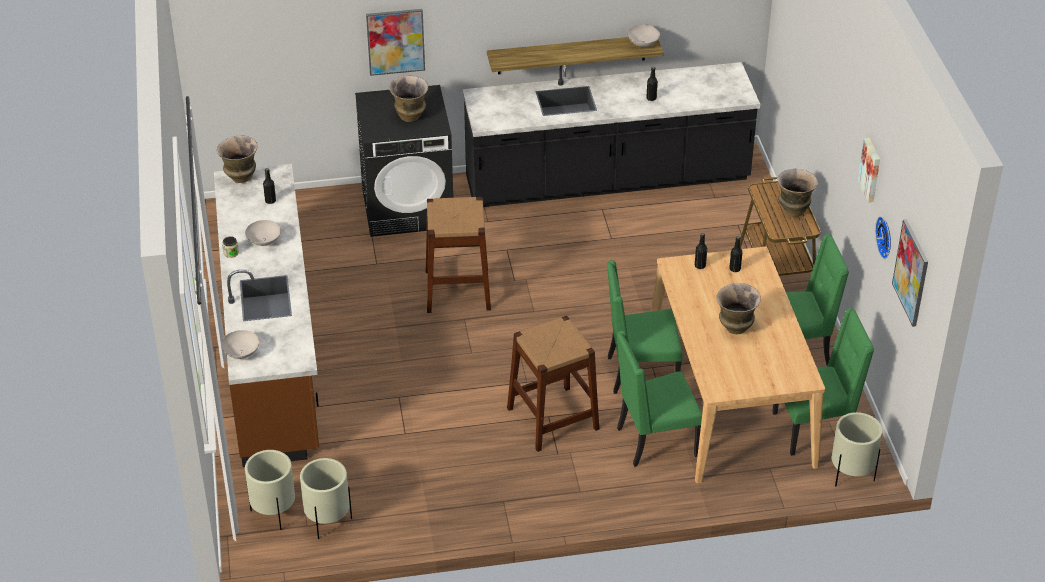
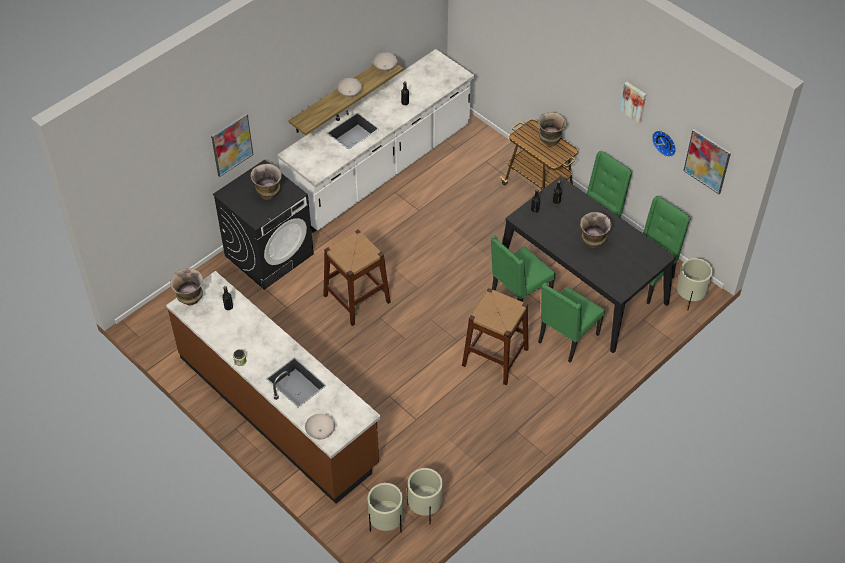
camera: 35 degrees left, 10 degrees up
white bowl [245,220,281,246] -> white bowl moved to [337,78,362,97]
black counter [463,62,760,207] -> white counter [277,49,474,233]
beige dining table [651,247,825,483] -> black dining table [502,176,676,353]

